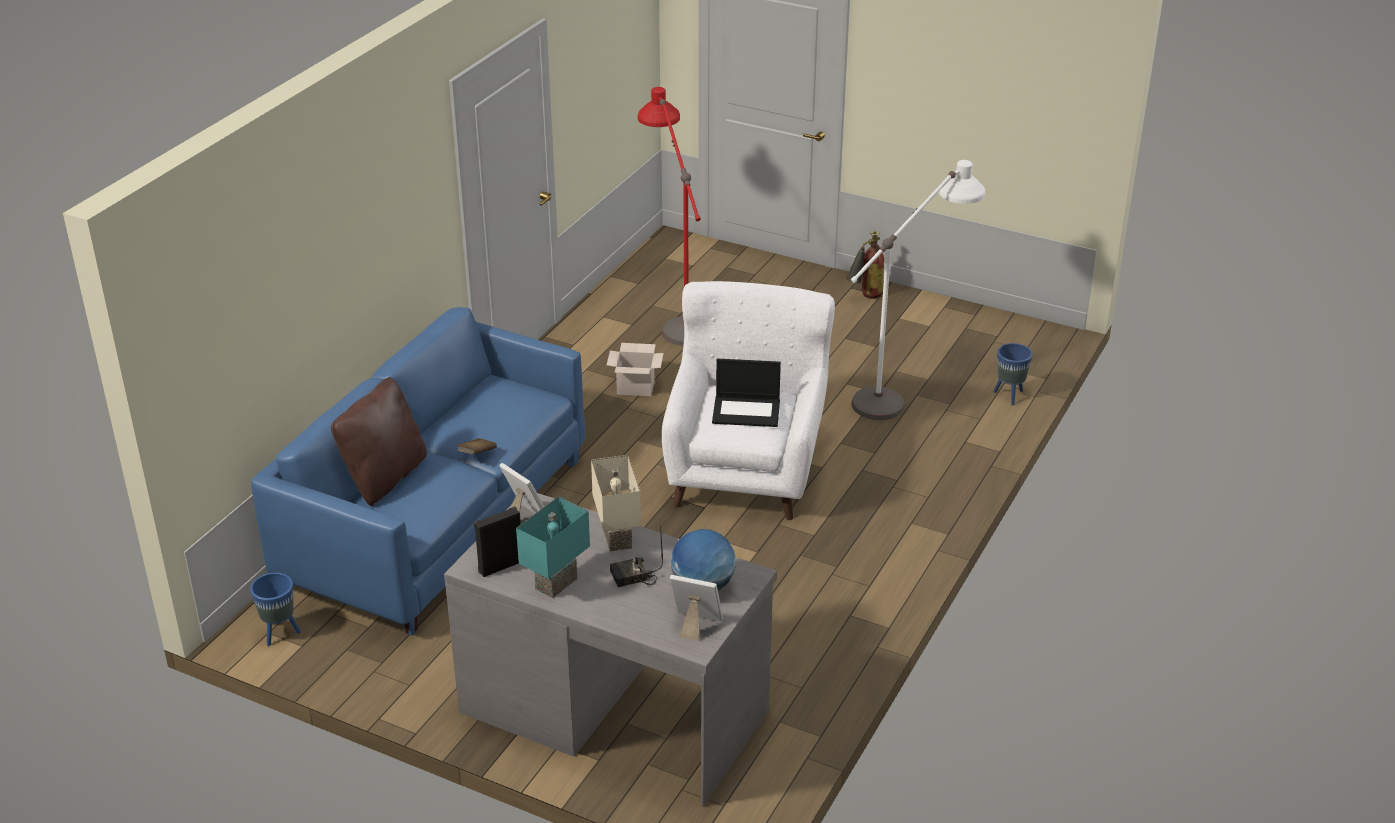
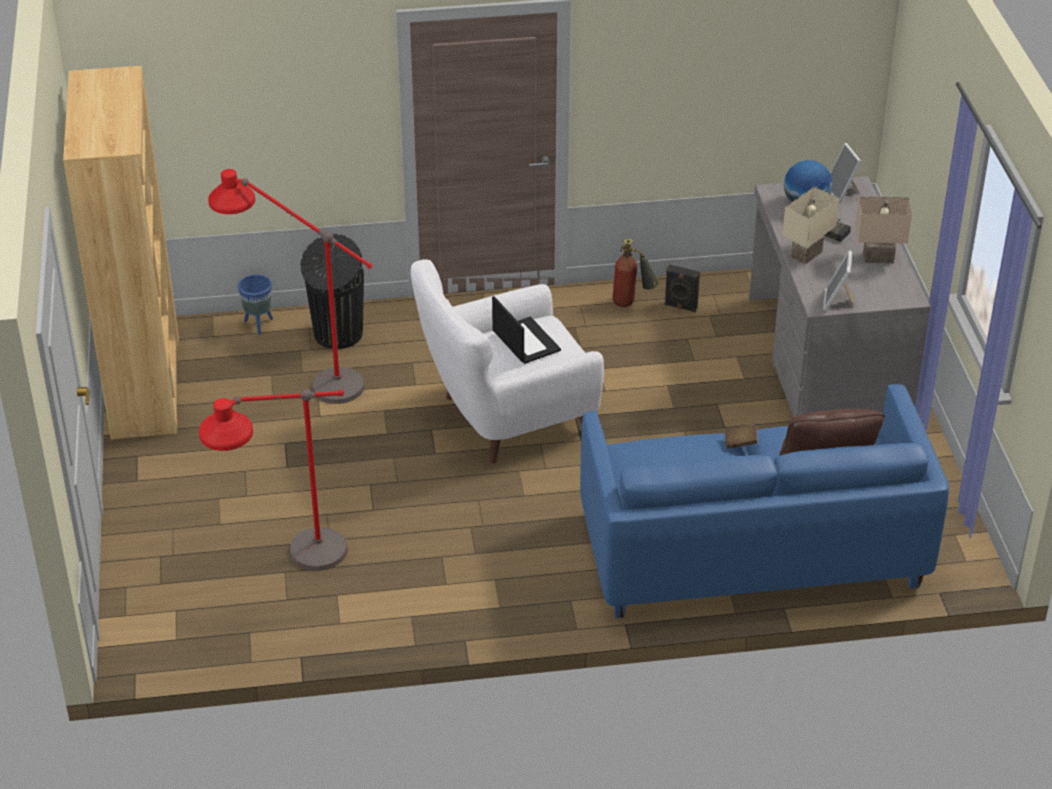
camera: 125 degrees left, 5 degrees up
blue planter [250,573,301,646] -> none
black speaker [474,506,521,577] -> black speaker moved to [664,264,700,313]
turquoise table lamp [516,496,590,598] -> beige table lamp [856,196,912,264]
cardboard box [607,343,664,396] -> none
fire extinguisher [846,231,884,299] -> fire extinguisher moved to [613,239,659,307]
white floor lamp [851,160,985,420] -> red floor lamp [208,169,373,404]
none -> brown bookcase [63,66,179,439]
none -> black trash can [300,234,364,349]

